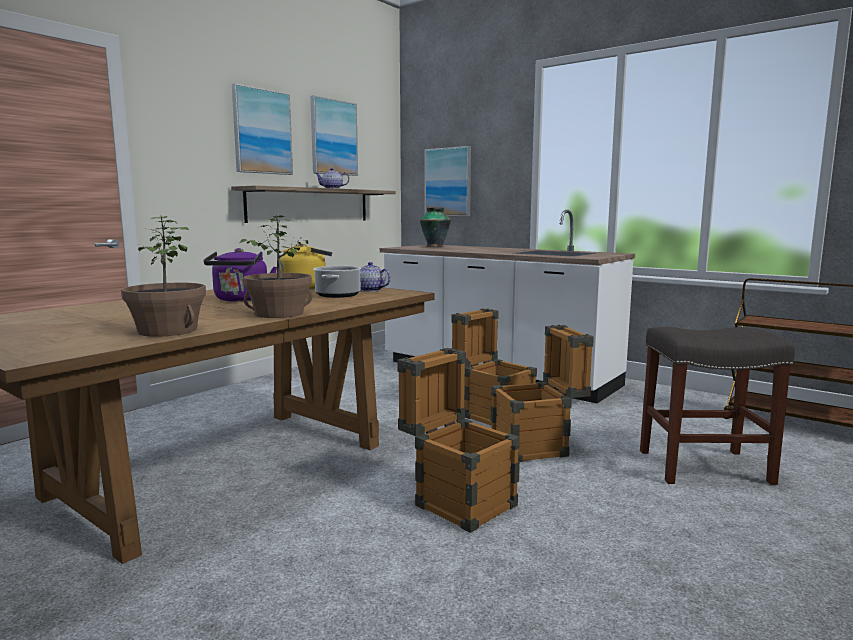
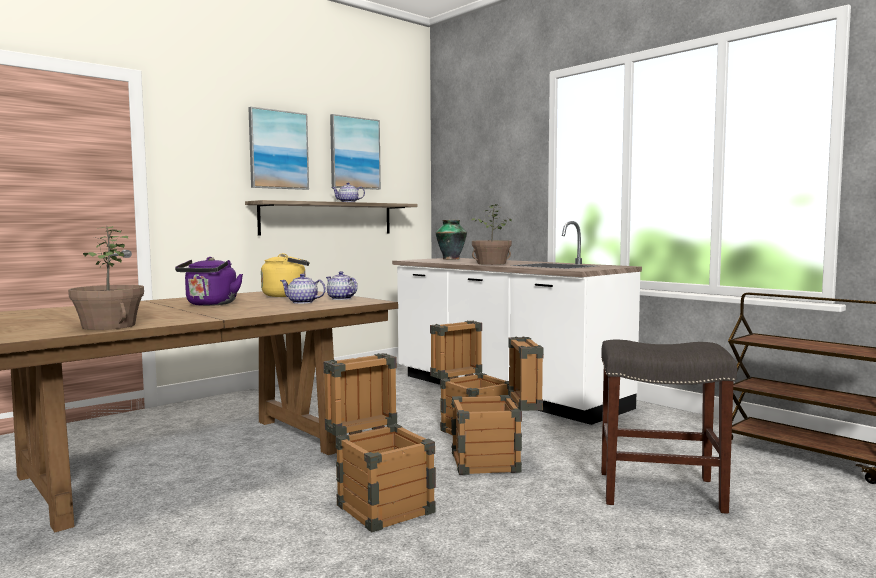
camera: 10 degrees right, 5 degrees down
potted plant [240,215,312,318] -> potted plant moved to [471,204,512,265]
cooking pot [313,266,361,298] -> teapot [280,274,326,304]
picture [425,146,471,216] -> none

